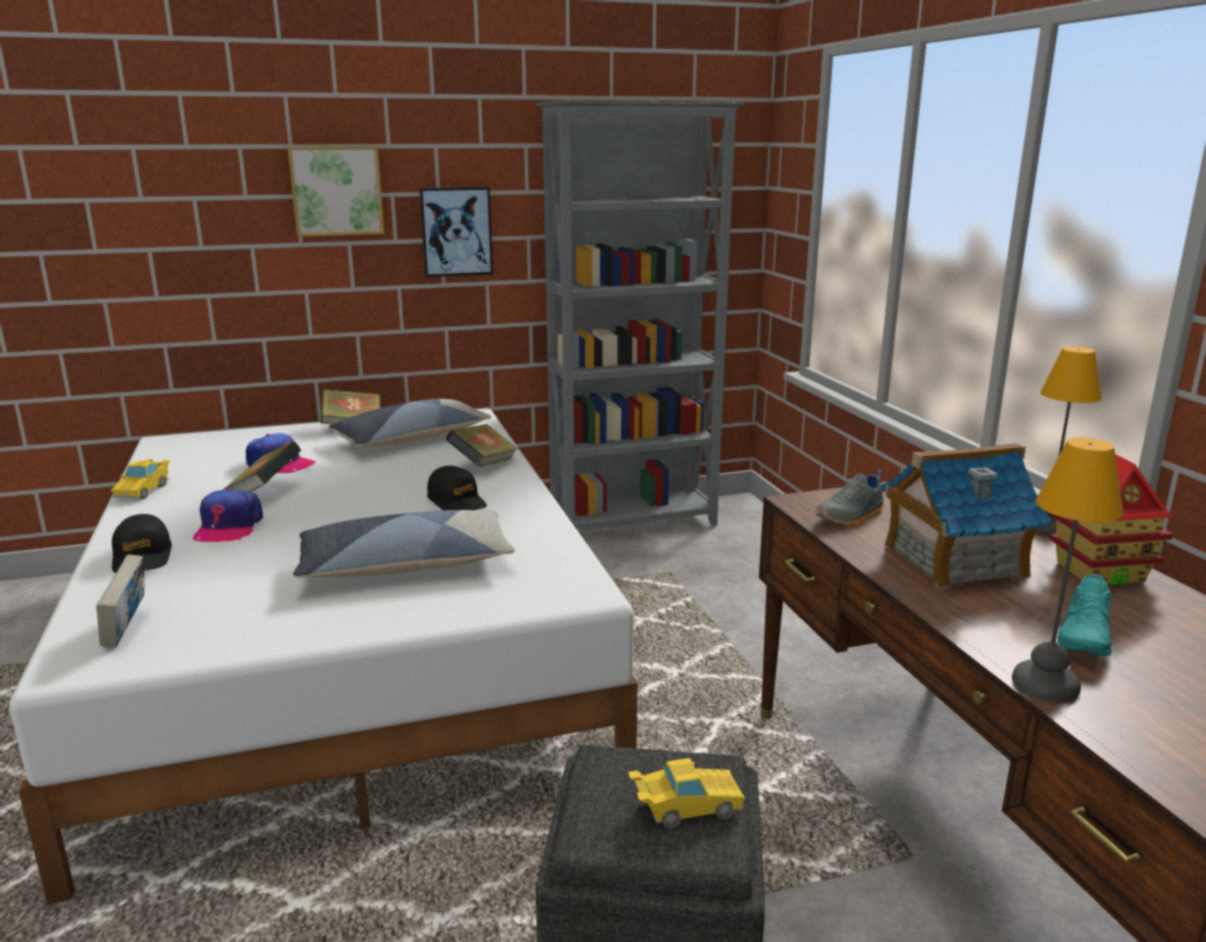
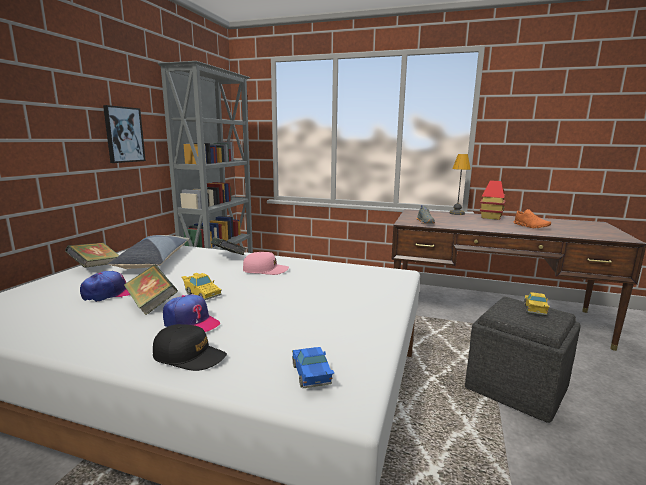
camera: 55 degrees left, 5 degrees down
book [96,555,145,648] -> blue toy car [292,347,334,388]
yellow toy car [111,459,170,499] -> yellow toy car moved to [182,273,222,300]
picture [287,146,384,237] -> none
pillow [293,510,515,578] -> none
black cap [427,466,487,510] -> pink cap [243,252,289,275]
toy house [881,443,1052,589] -> none
table lamp [1012,438,1123,702] -> none
turquoise shoe [1057,574,1112,656] -> orange shoe [514,209,551,228]

